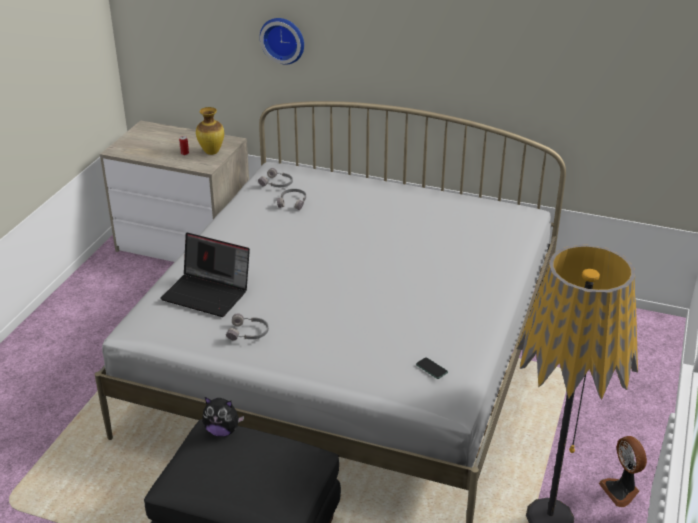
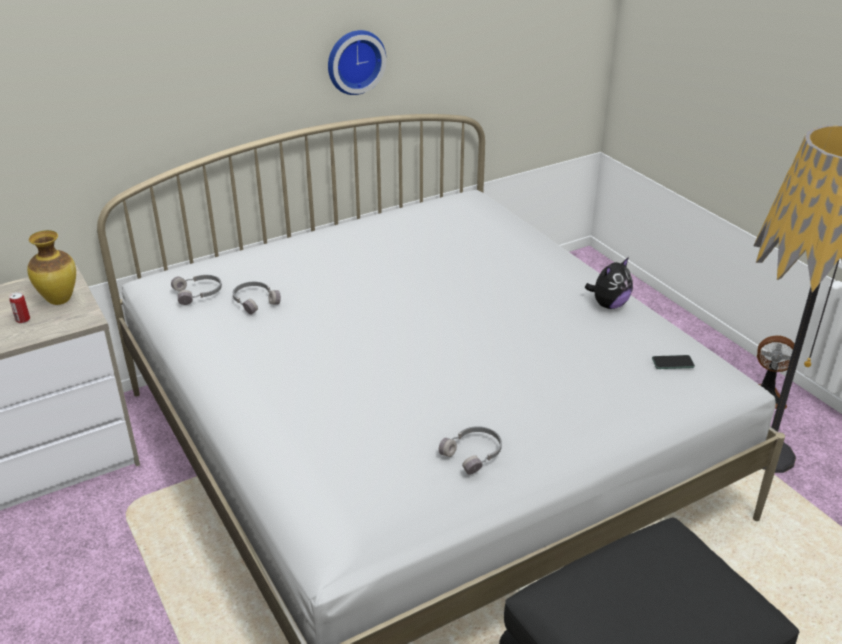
camera: 50 degrees left, 0 degrees up
laptop [160,233,250,317] -> none
plush toy [202,397,244,436] -> plush toy moved to [585,257,633,309]
wall clock [260,18,304,64] -> wall clock moved to [328,30,386,95]

